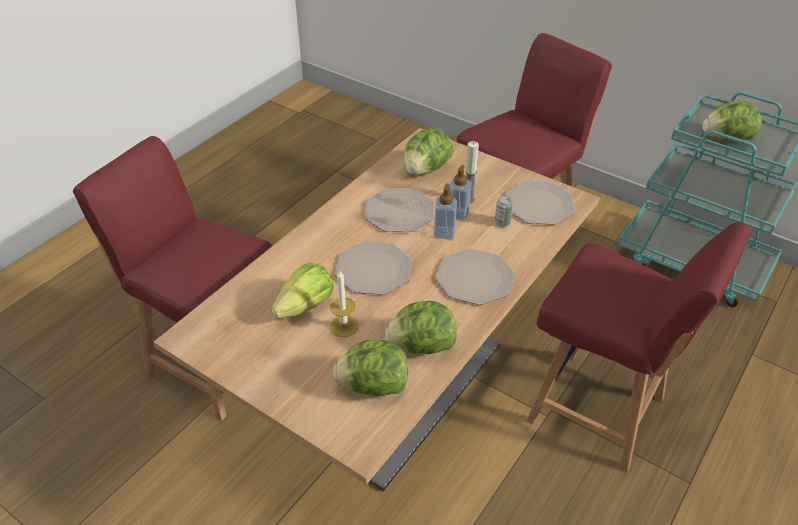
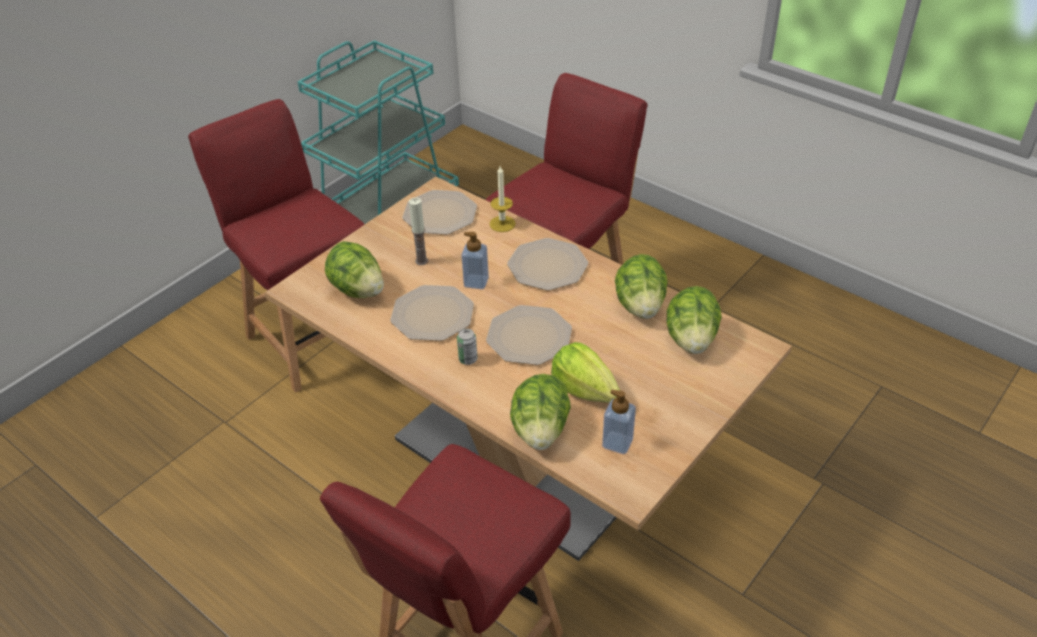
camera: 85 degrees left, 0 degrees up
candle [330,271,359,337] -> candle moved to [489,166,516,232]
soap dispenser [449,165,472,221] -> soap dispenser moved to [602,390,636,454]
can [495,196,513,227] -> can moved to [457,328,478,365]
lettuce [702,101,761,142] -> lettuce moved to [510,374,571,450]

